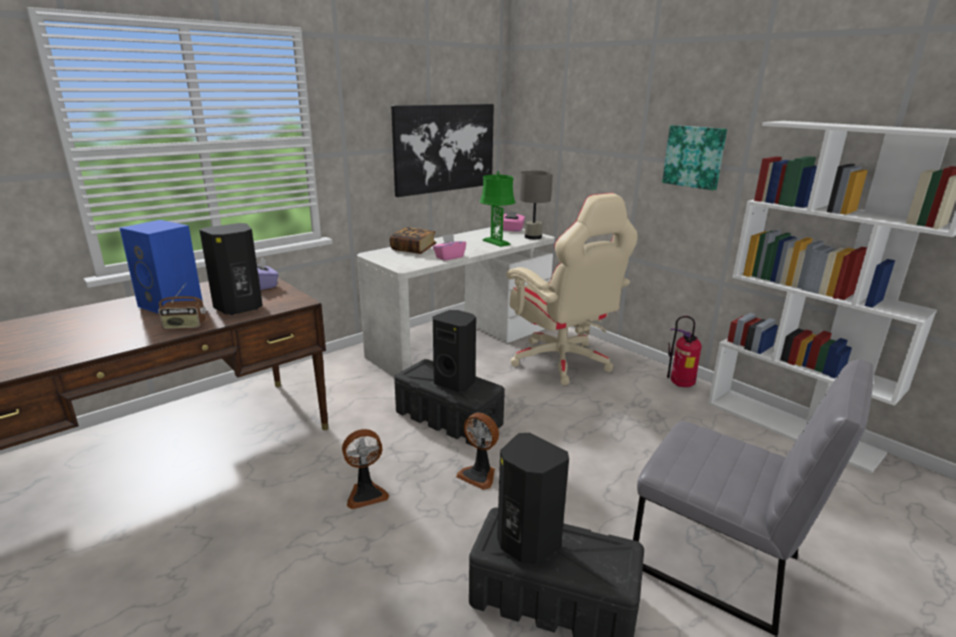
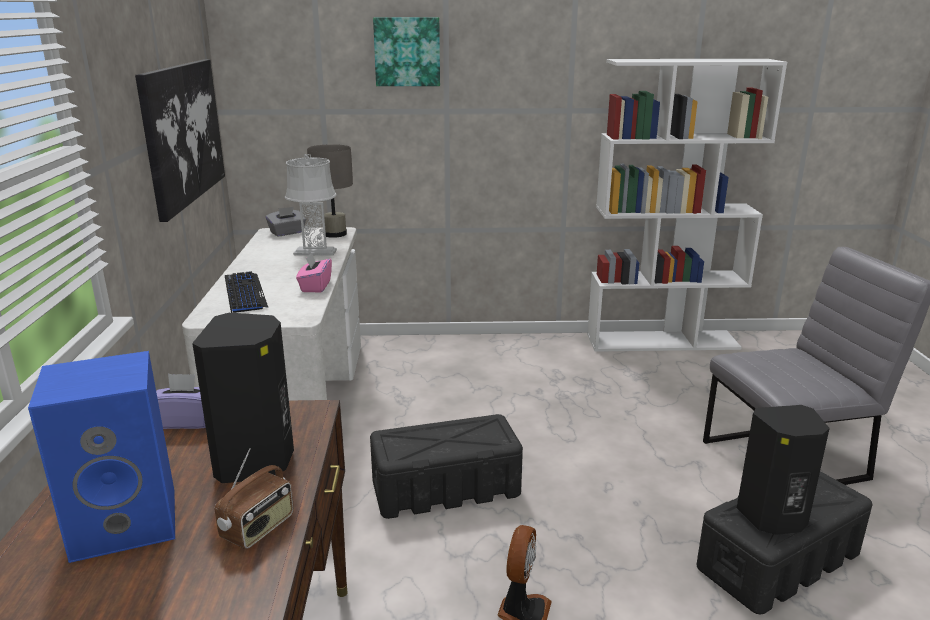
camera: 50 degrees left, 0 degrees up
book [390,227,437,254] -> keyboard [225,271,268,313]
black speaker [433,310,476,392] -> none
fan [456,413,499,490] -> none
green table lamp [480,171,516,247] -> grey table lamp [285,154,337,256]
pink tissue box [498,211,525,232] -> grey tissue box [266,207,306,236]
beige office chair [506,193,638,385] -> none
picture [662,125,727,190] -> picture moved to [373,17,440,86]
fire extinguisher [667,316,701,387] -> none

